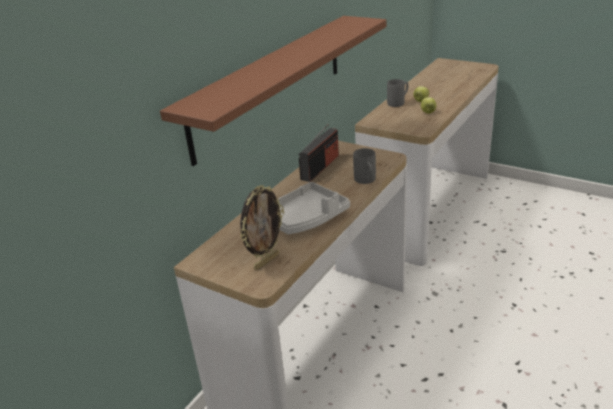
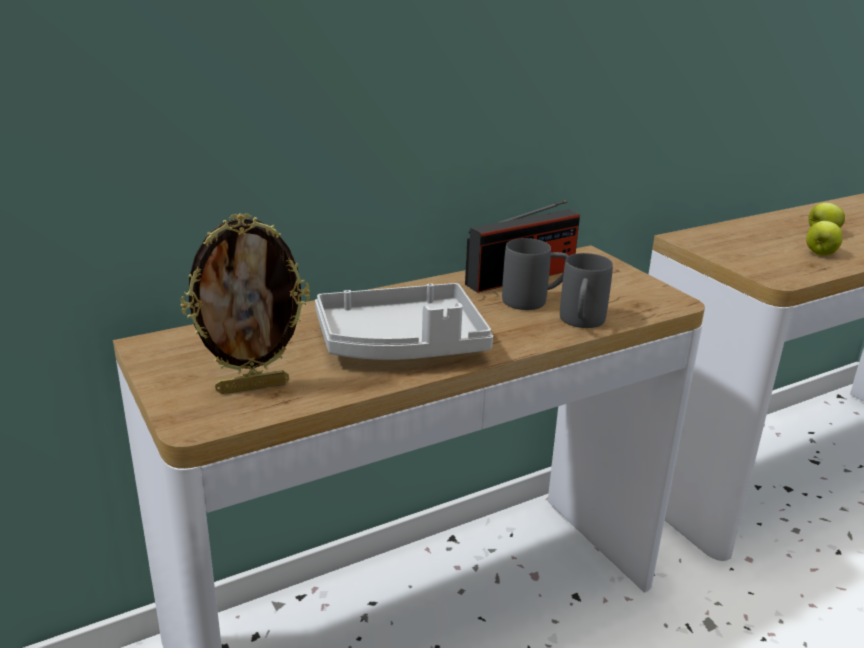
camera: 25 degrees right, 5 degrees down
brown shelf [160,16,386,166] -> none
grey mug [387,79,408,107] -> grey mug moved to [502,238,568,310]

